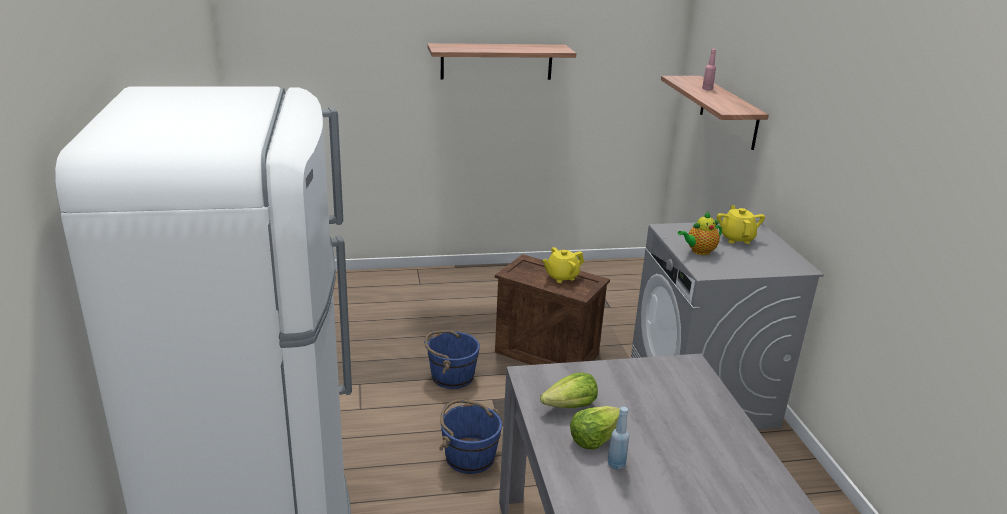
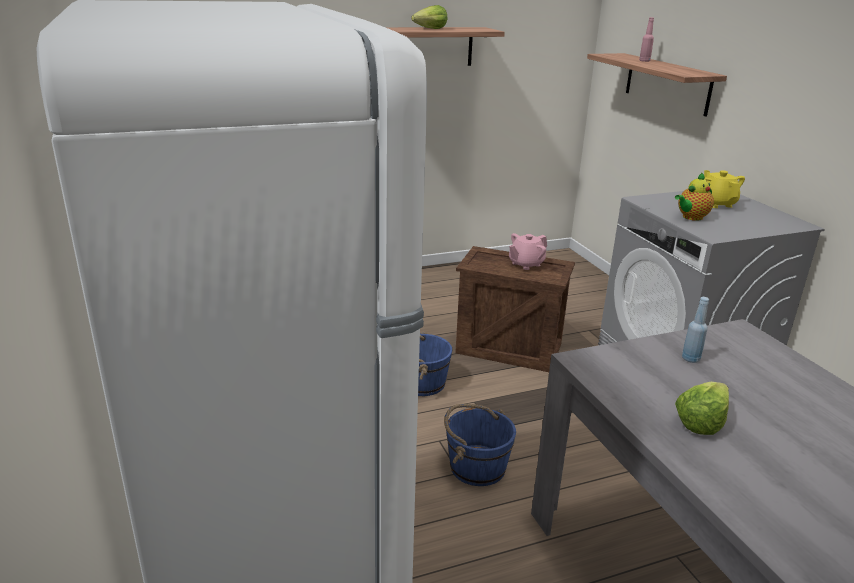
camera: 10 degrees left, 0 degrees up
lettuce [540,372,598,408] -> lettuce moved to [411,5,448,29]
yellow teapot [543,247,584,283] -> pink teapot [509,233,547,270]
blue bottle [608,407,629,470] -> blue bottle moved to [682,297,709,363]

